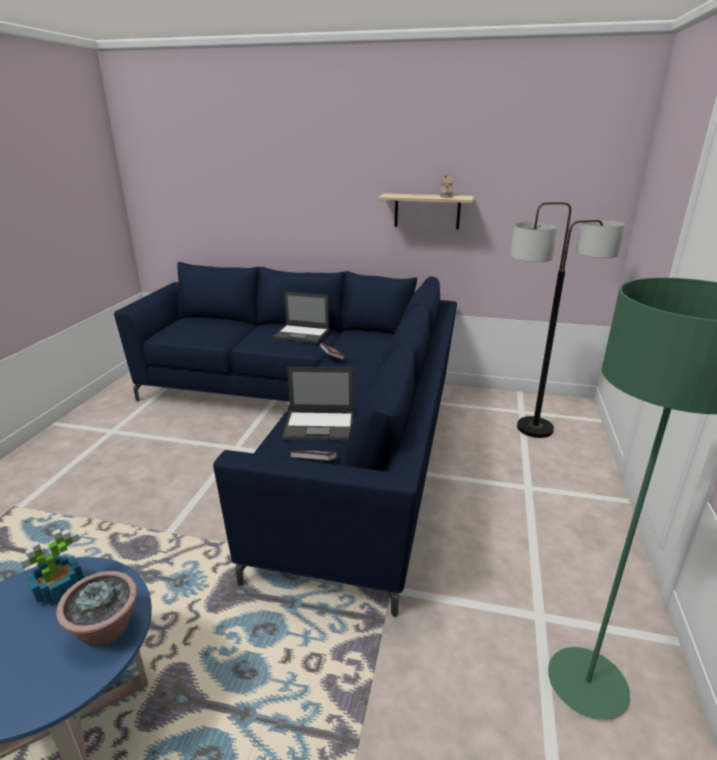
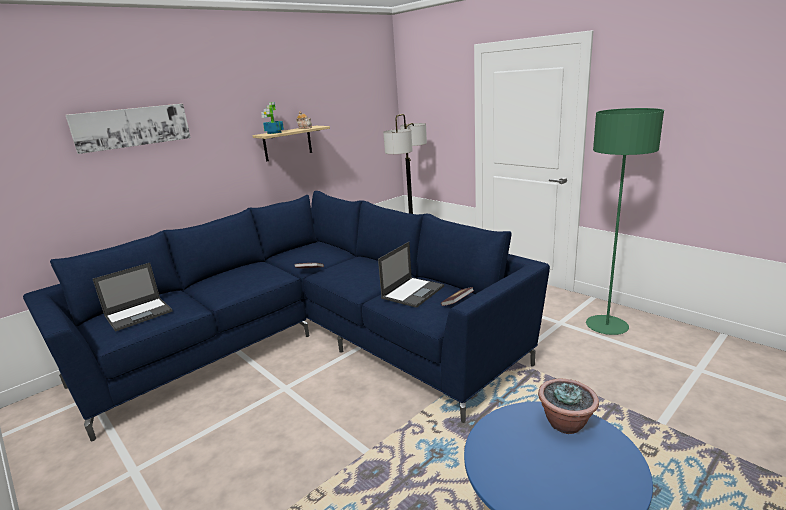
camera: 55 degrees left, 5 degrees down
potted plant [20,529,84,604] -> potted plant moved to [261,102,284,134]
laptop [273,291,329,343] -> laptop moved to [93,263,172,332]
none -> picture [66,104,191,154]

